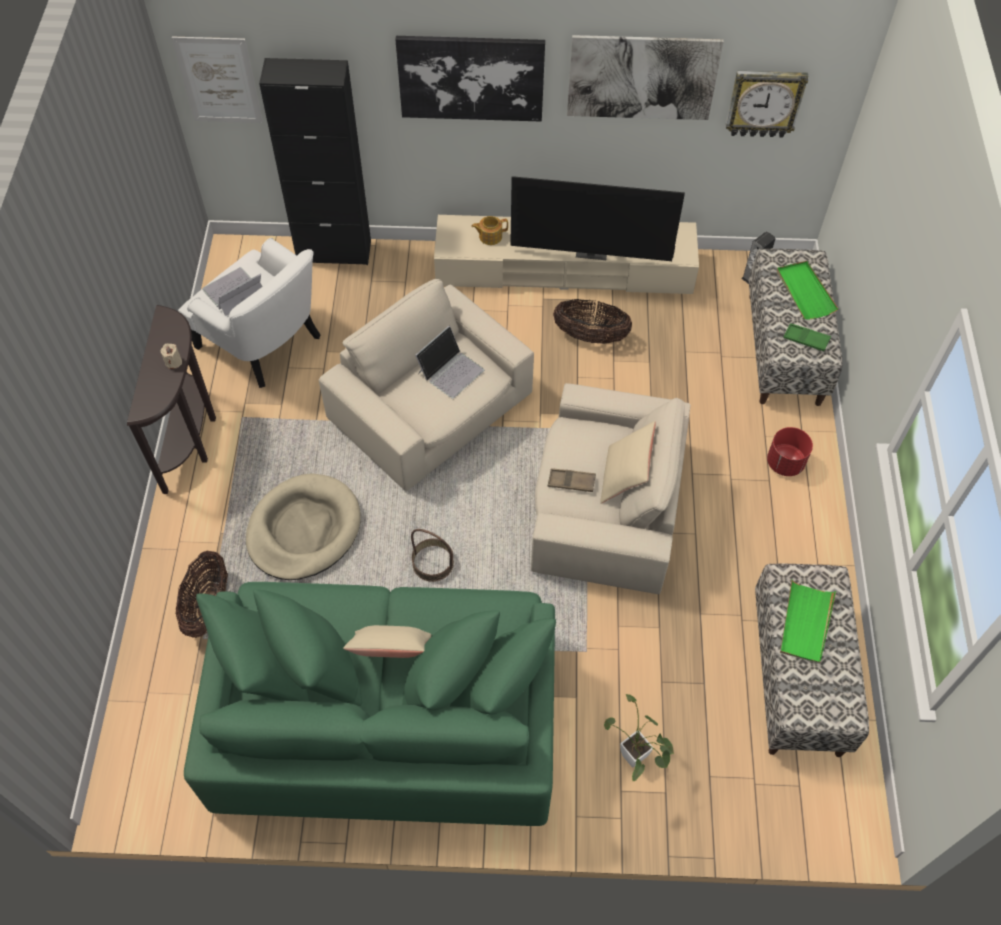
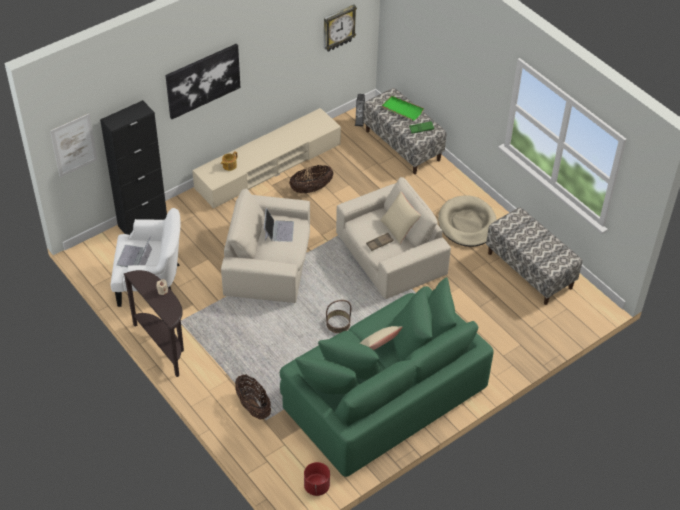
camera: 40 degrees left, 10 degrees down
beige dog bed [246,473,361,580] -> beige dog bed moved to [438,195,497,247]
television [510,176,685,261] -> none
picture [567,35,724,120] -> none
potted plant [604,694,674,781] -> none
red planter [767,427,813,476] -> red planter moved to [304,462,330,496]
green tray [780,580,836,664] -> none

